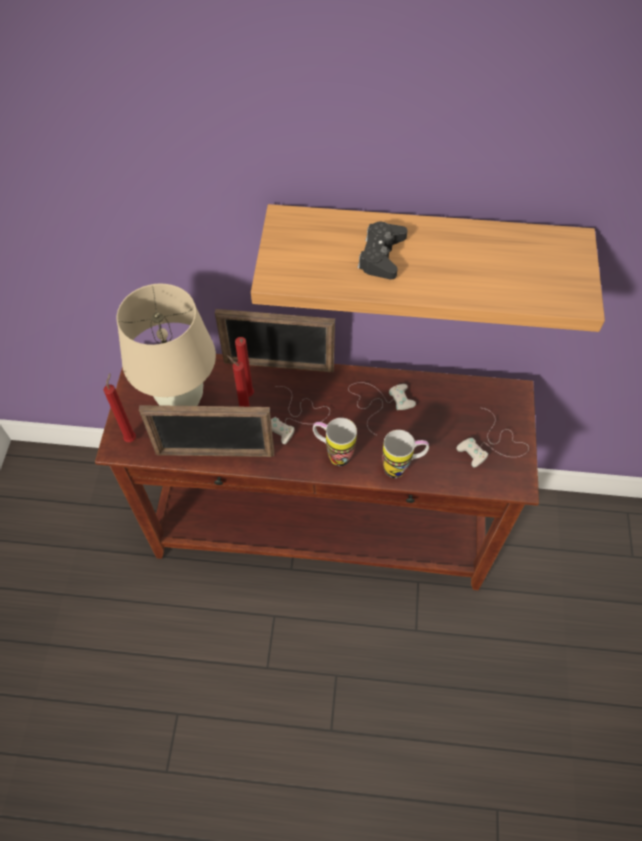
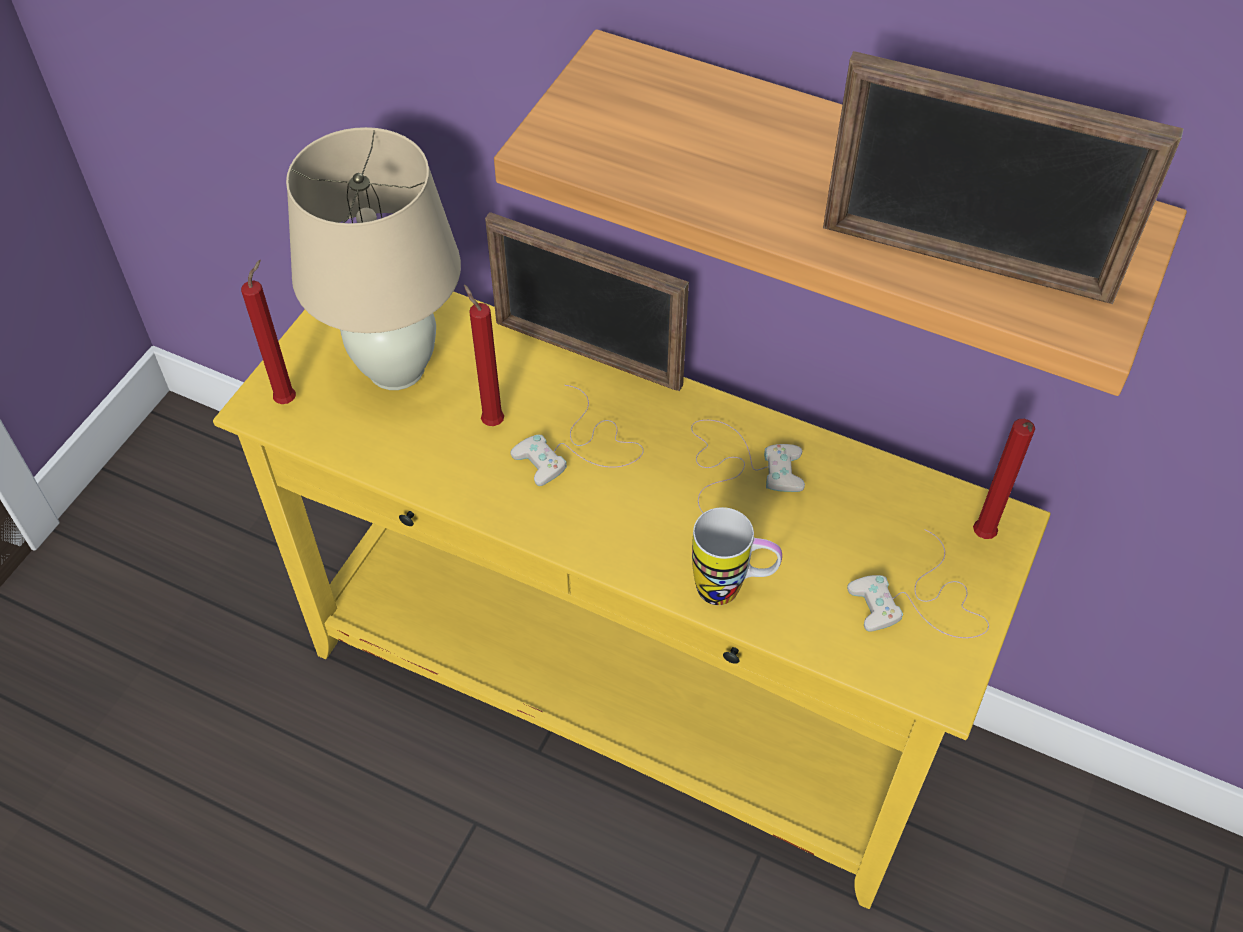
camera: 20 degrees right, 5 degrees down
brown console table [95,354,539,590] -> yellow console table [213,291,1050,909]
picture frame [139,405,274,457] -> picture frame moved to [823,51,1184,304]
red candle [235,337,254,397] -> red candle moved to [973,419,1035,539]
mug [313,418,357,466] -> none
black game controller [357,222,408,280] -> none

